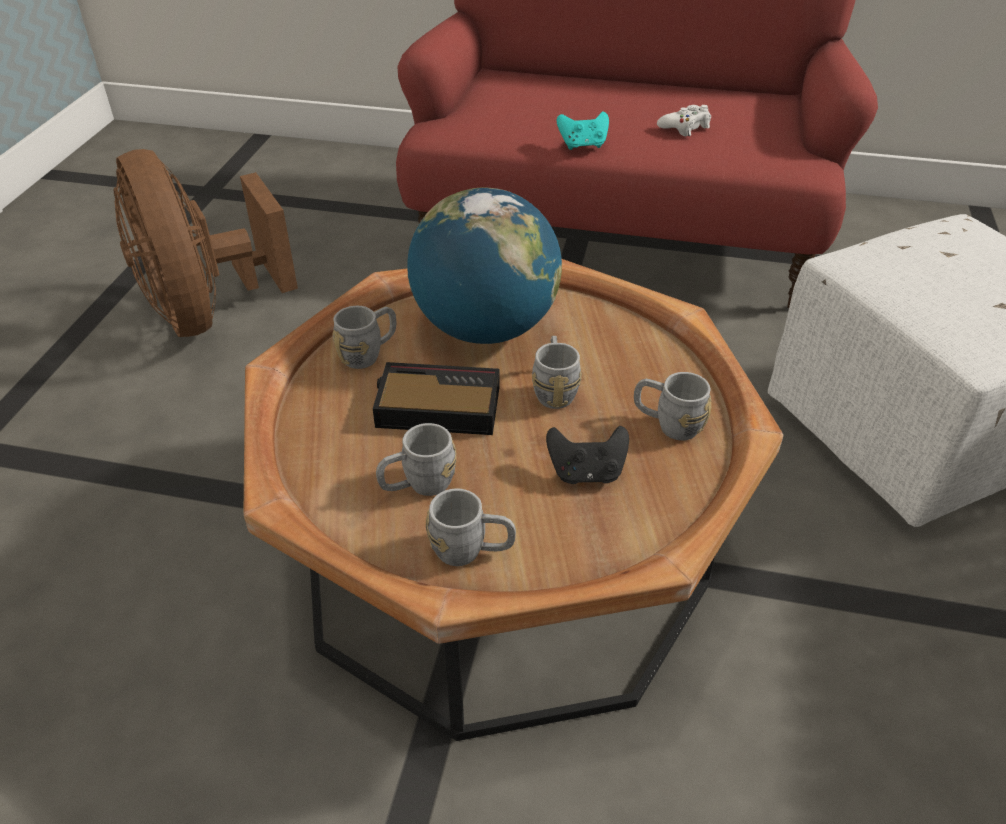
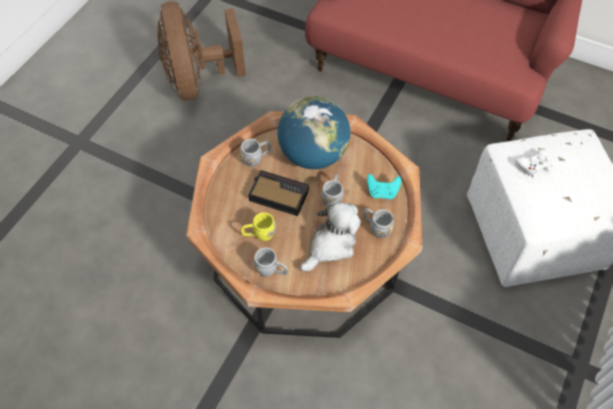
camera: 15 degrees right, 15 degrees up
grey mug [376,423,456,496] -> yellow mug [241,212,276,241]
black game controller [546,426,629,484] -> plush toy [300,200,361,272]
turquoise game controller [557,111,609,150] -> turquoise game controller moved to [367,174,401,199]
white game controller [657,105,711,136] -> white game controller moved to [515,149,552,177]

